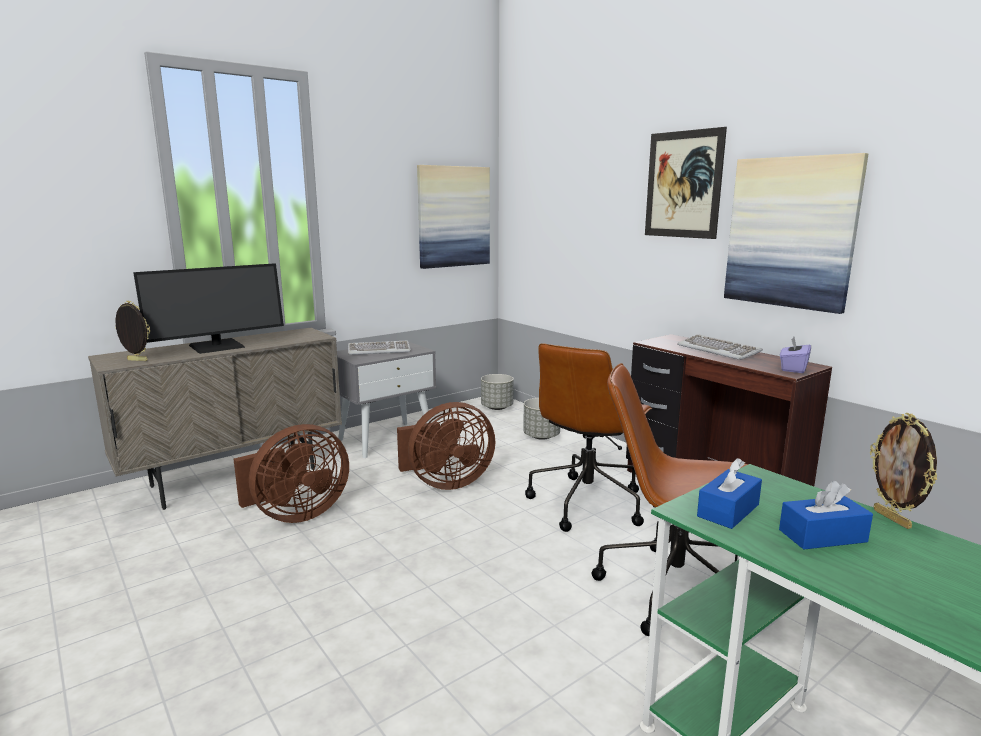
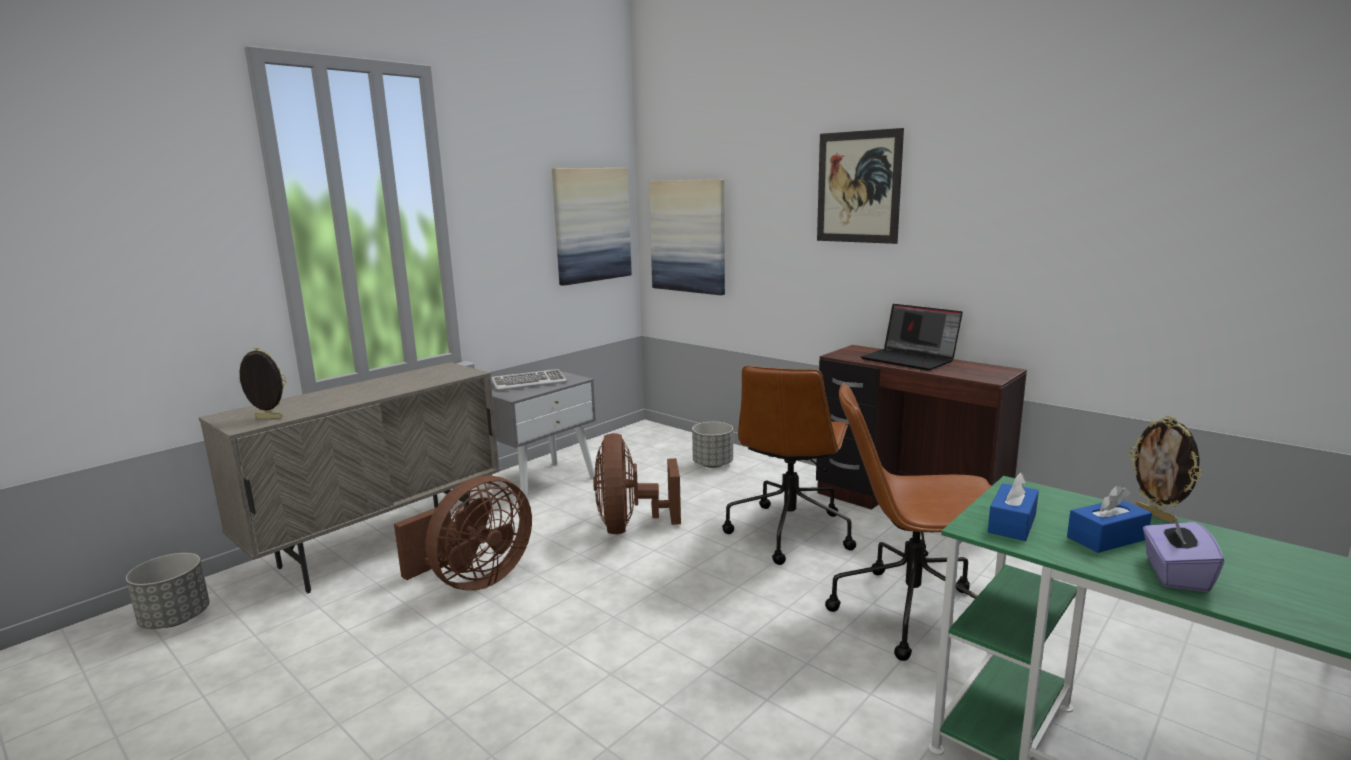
camera: 10 degrees left, 0 degrees up
monitor [133,263,284,354] -> none
brown fan [397,402,495,490] -> brown fan turned 120 degrees clockwise [593,433,681,534]
grey planter [481,374,514,410] -> grey planter moved to [126,553,210,629]
keyboard [677,335,763,360] -> laptop [860,304,963,371]
picture [724,153,868,314] -> picture moved to [649,179,725,295]
purple tissue box [780,337,811,373] -> purple tissue box moved to [1143,512,1224,592]

